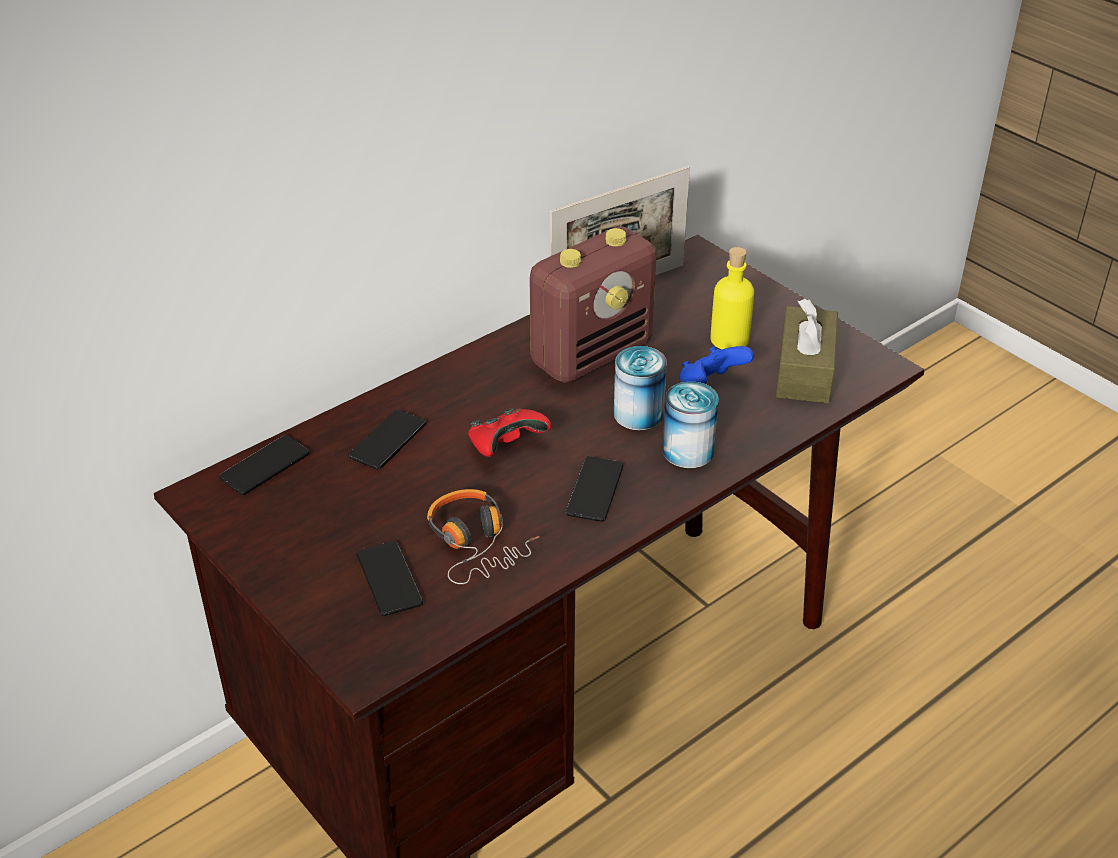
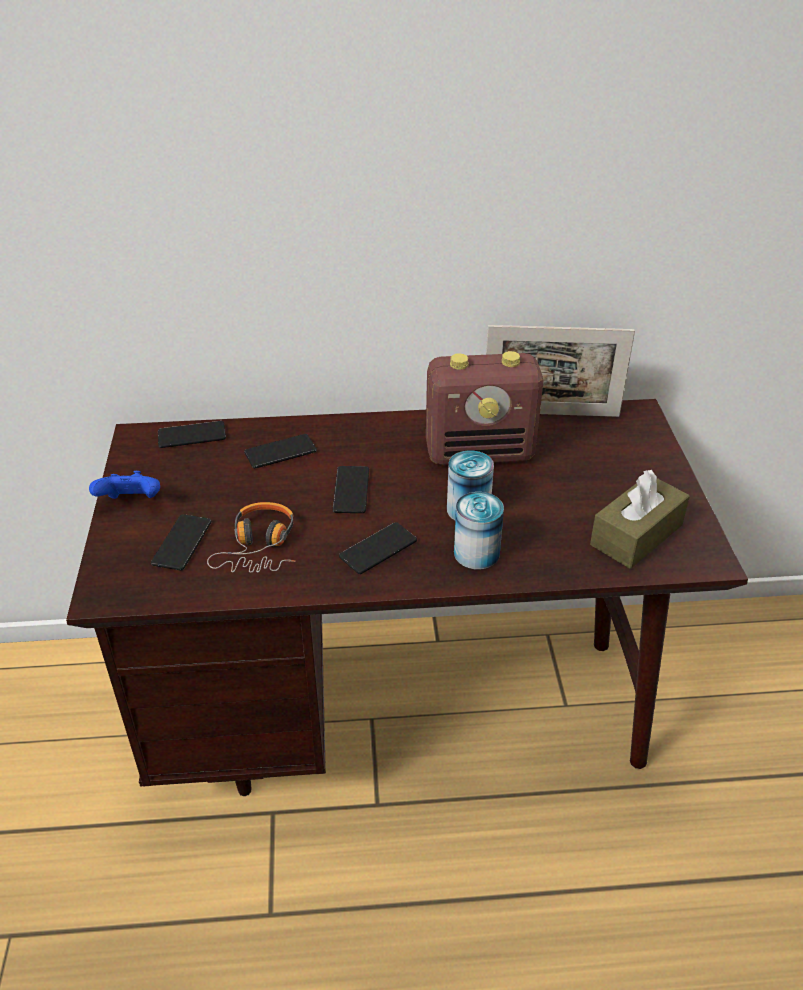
camera: 35 degrees right, 0 degrees up
red game controller [468,408,551,457] -> phone [332,466,369,513]
blue game controller [679,346,754,384] -> blue game controller moved to [89,471,160,499]
yellow bottle [711,247,754,349] -> none

